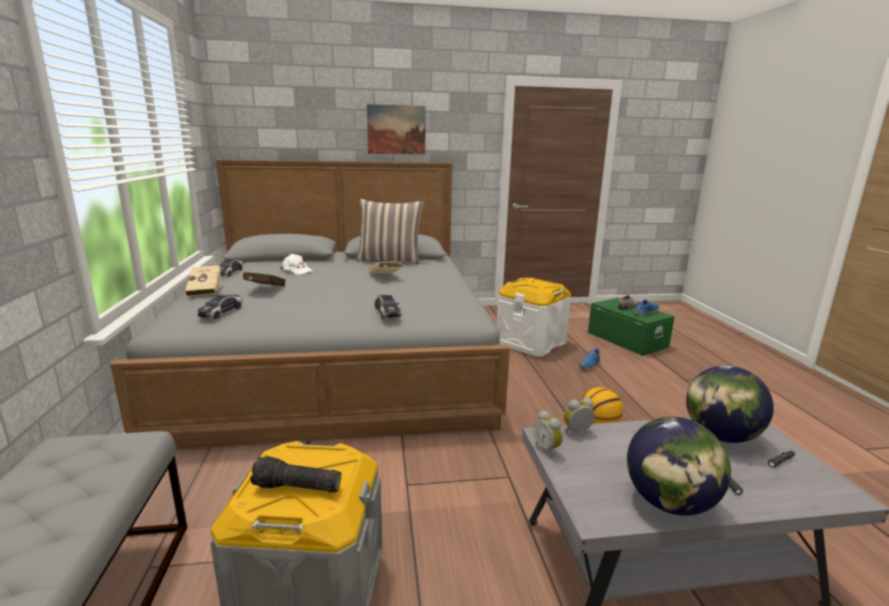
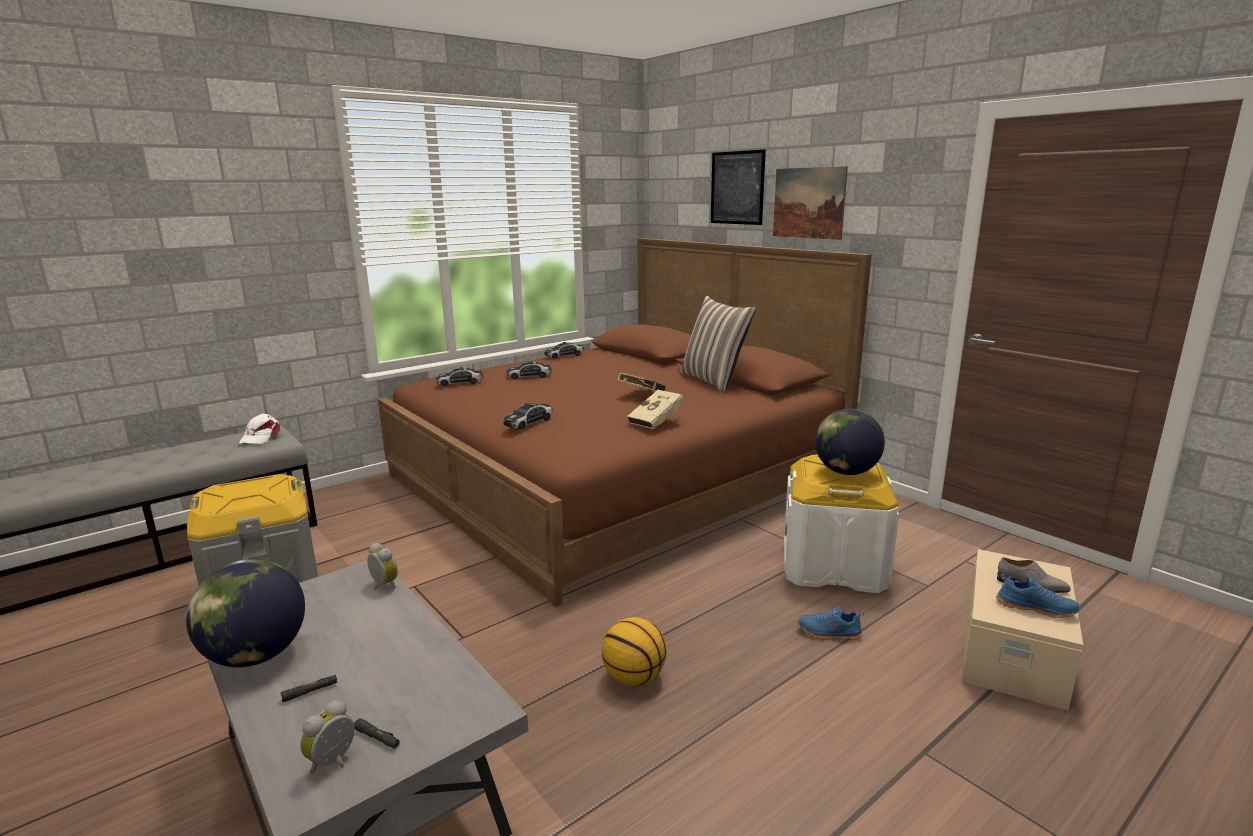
camera: 60 degrees right, 0 degrees up
grey bed [110,160,510,449] -> brown bed [378,238,872,607]
beige book [185,265,221,297] -> beige book moved to [627,390,684,429]
red book [243,272,286,286] -> toy car [506,361,552,379]
flashlight [250,456,341,492] -> none
white cap [280,254,313,275] -> white cap moved to [239,413,280,444]
alarm clock [534,410,563,457] -> alarm clock moved to [300,700,355,773]
green storage box [588,298,675,356] -> beige storage box [962,549,1083,711]
globe [686,366,774,443] -> globe moved to [815,409,885,475]
none -> picture [711,150,766,225]

